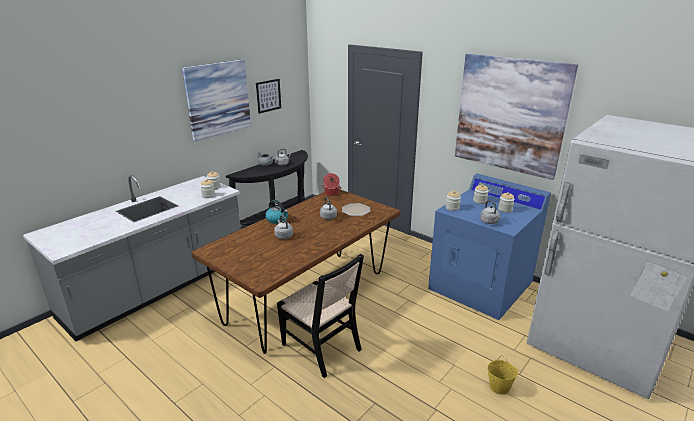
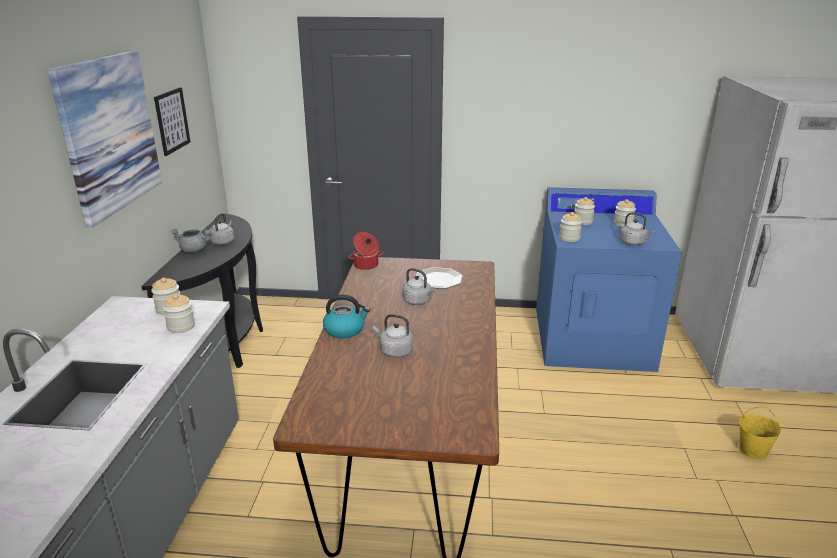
camera: 35 degrees left, 0 degrees up
chair [277,254,364,378] -> none
picture [455,54,578,180] -> none

